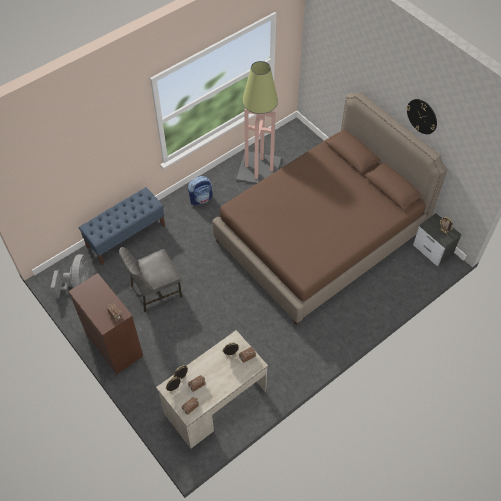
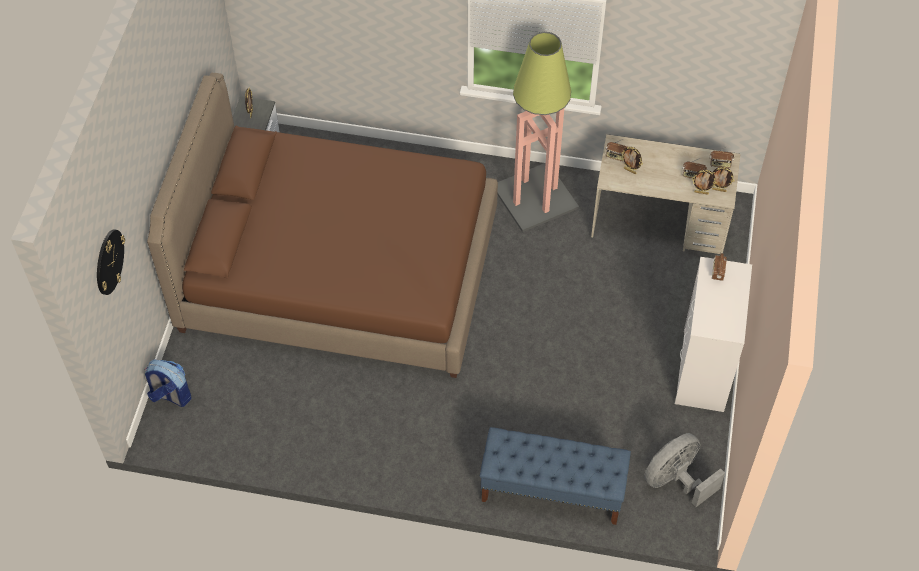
camera: 130 degrees left, 0 degrees up
brown dresser [68,273,143,374] -> white dresser [675,257,752,412]
grey chair [119,247,182,312] -> none
backpack [188,176,213,205] -> backpack moved to [145,359,191,407]
floor lamp [236,61,282,184] -> floor lamp moved to [497,32,579,232]
wall clock [406,99,437,134] -> wall clock moved to [97,230,125,295]

